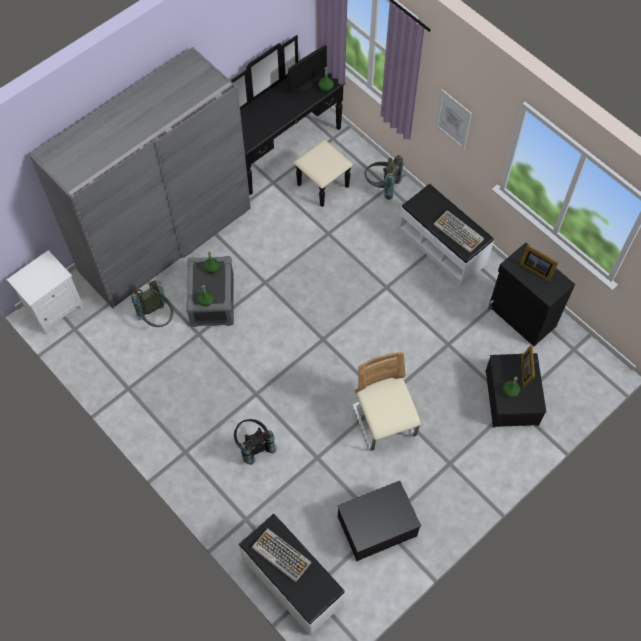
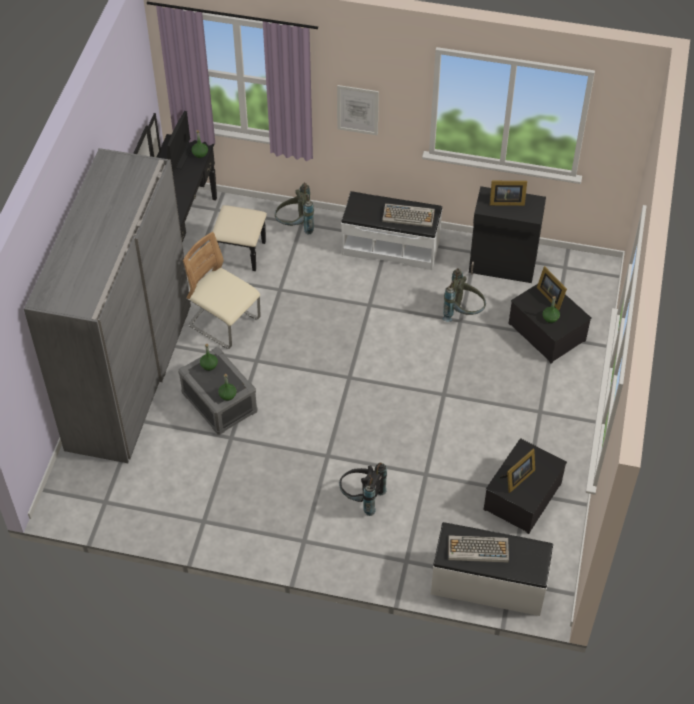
camera: 35 degrees left, 10 degrees down
white nightstand [7,250,84,335] -> none
grey backpack [131,280,173,327] -> grey backpack moved to [442,268,486,322]
beige chair [352,352,421,451] -> beige chair moved to [183,232,261,349]
none -> picture frame [499,449,535,493]

